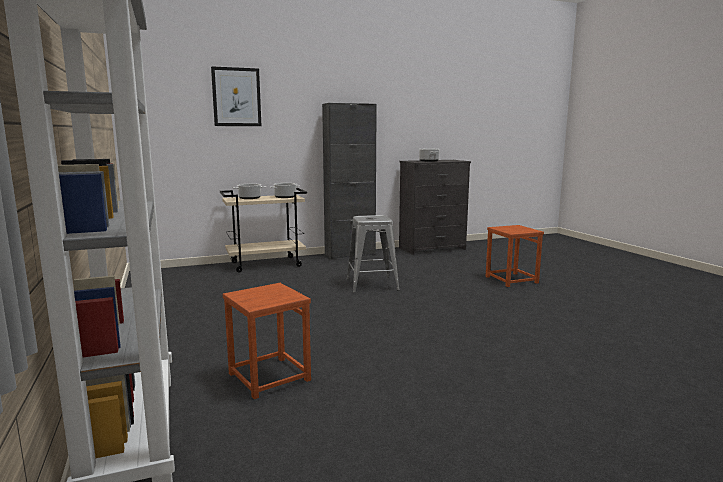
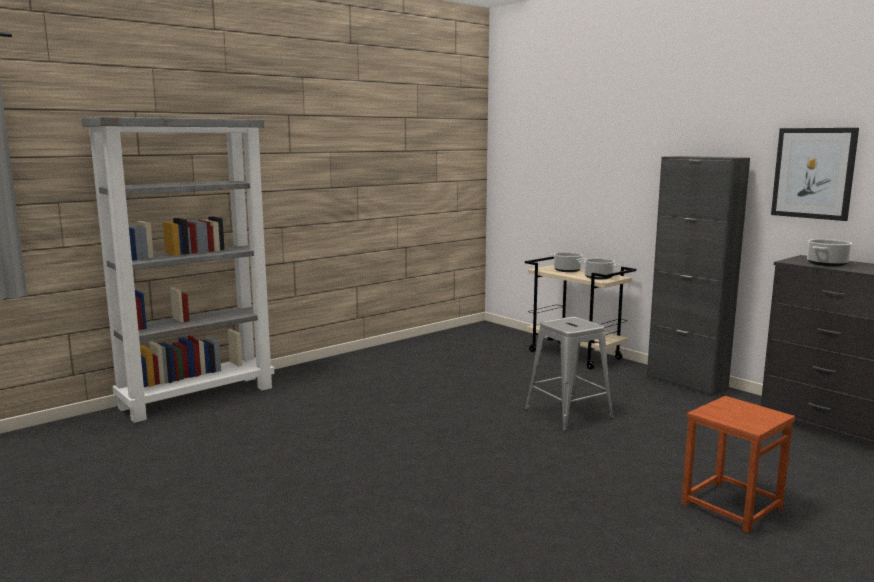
camera: 70 degrees right, 0 degrees up
picture [211,66,261,126] -> picture moved to [771,128,859,221]
brown stool [223,283,311,399] -> none

